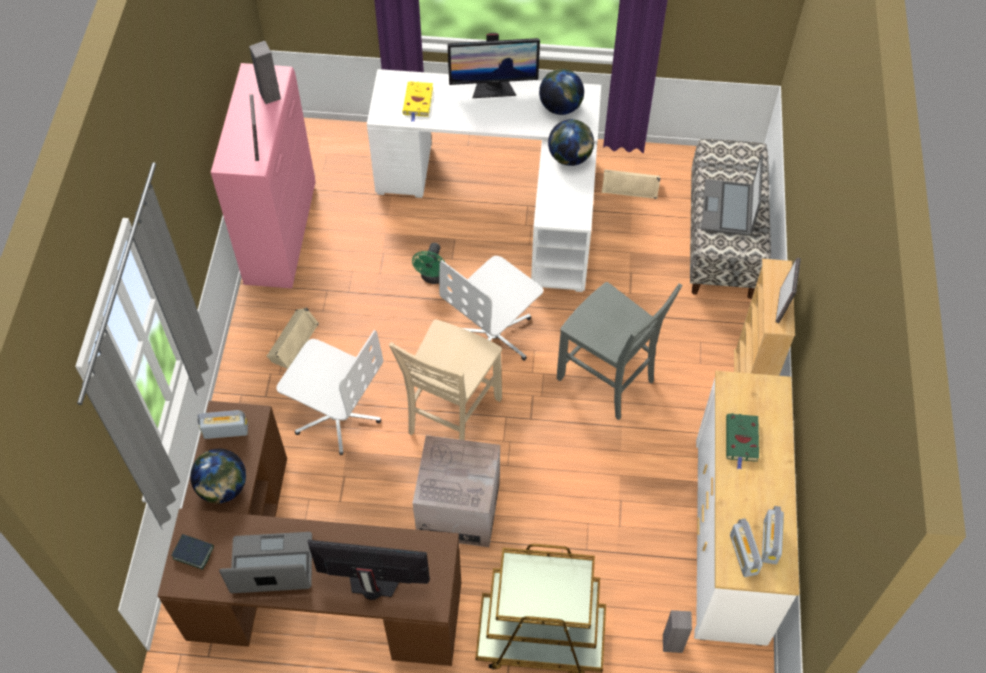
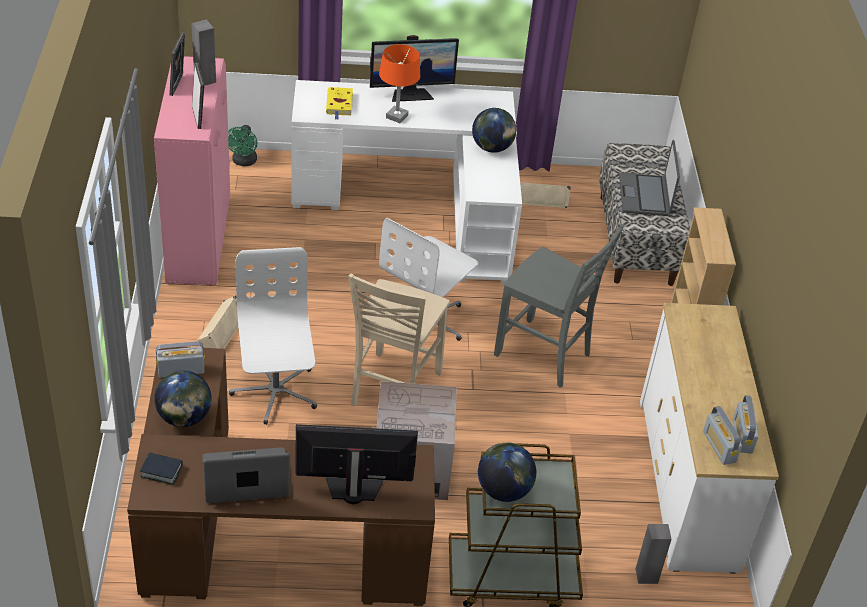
camera: 10 degrees left, 15 degrees down
white office chair [276,330,383,455] -> white office chair turned 120 degrees counterclockwise [229,247,317,425]
green fan [412,243,445,284] -> green fan moved to [228,125,257,166]
globe [539,69,584,115] -> globe moved to [477,442,536,502]
green book [726,413,759,470] -> none
picture frame [776,258,801,323] -> picture frame moved to [169,32,185,96]
none -> orange table lamp [379,44,420,123]

